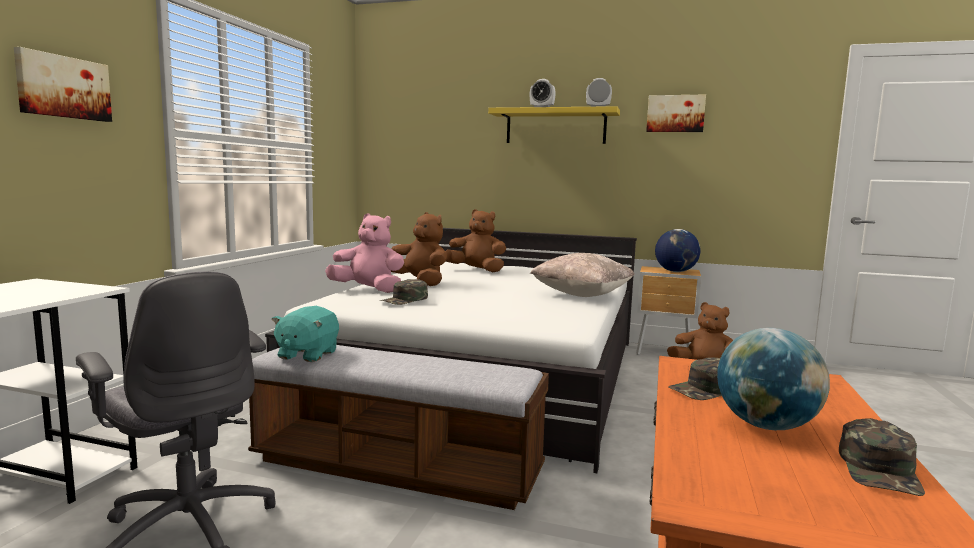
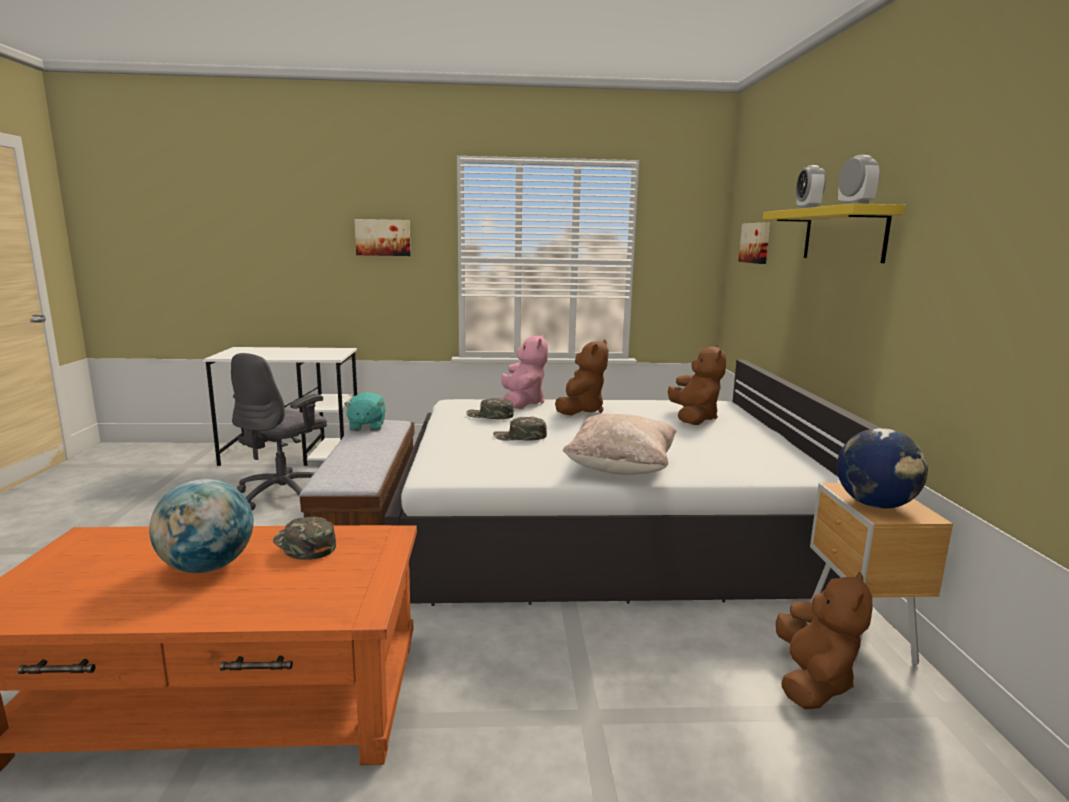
camera: 70 degrees right, 5 degrees up
turquoise plush toy [272,306,339,362] -> turquoise plush toy turned 90 degrees counterclockwise [344,392,386,431]
picture [646,95,706,132] -> picture moved to [738,222,770,264]
green cap [839,418,925,496] -> green cap moved to [493,417,547,440]

